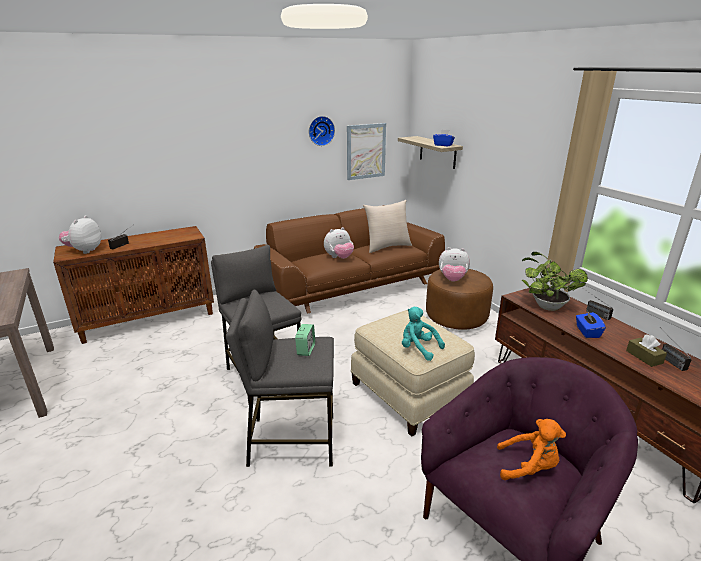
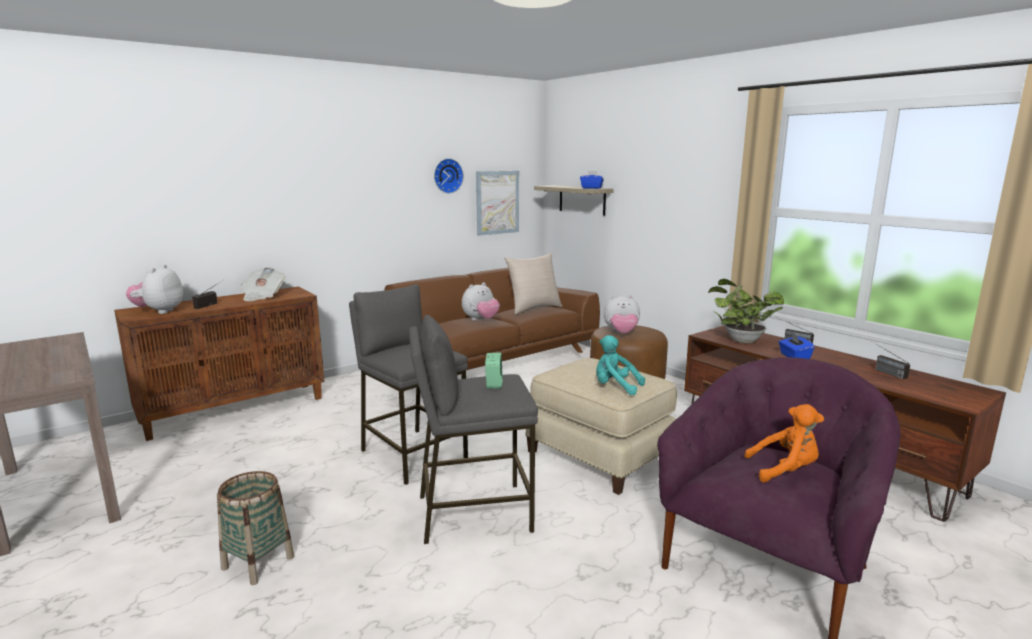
camera: 10 degrees left, 10 degrees down
brown tissue box [626,334,667,367] -> none
none -> basket [217,471,294,585]
none -> newspaper [241,267,285,301]

